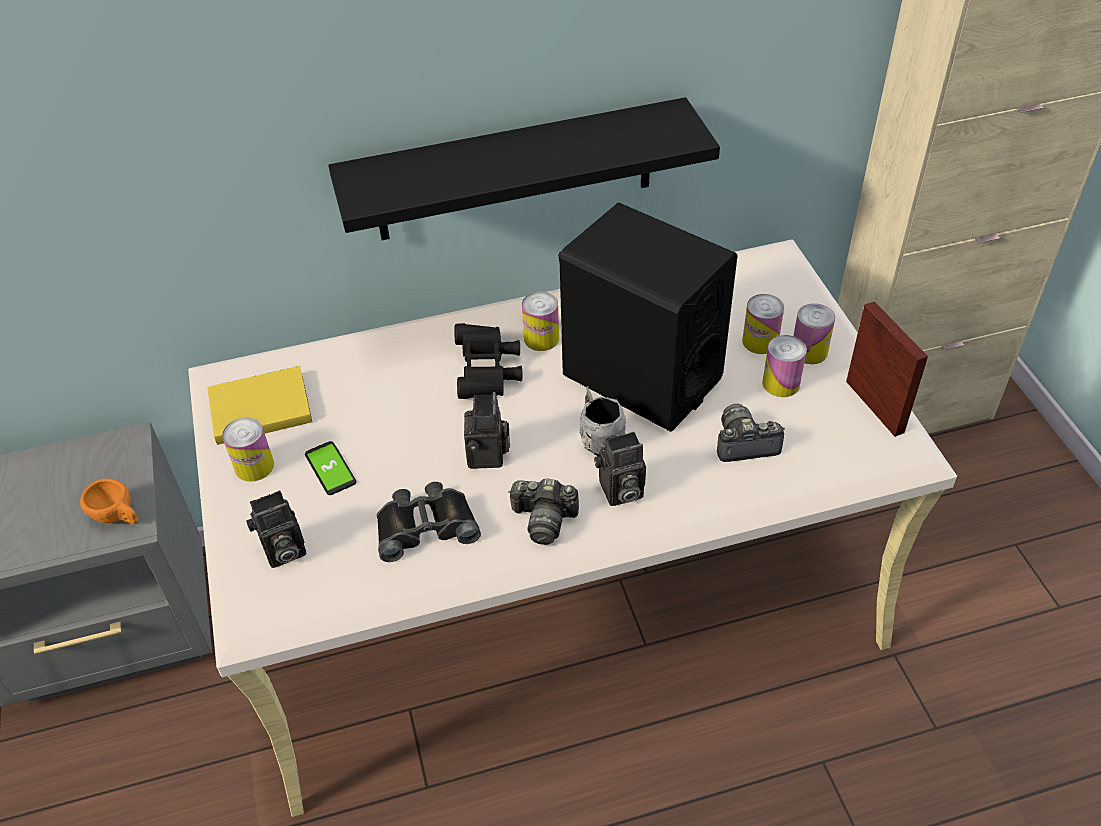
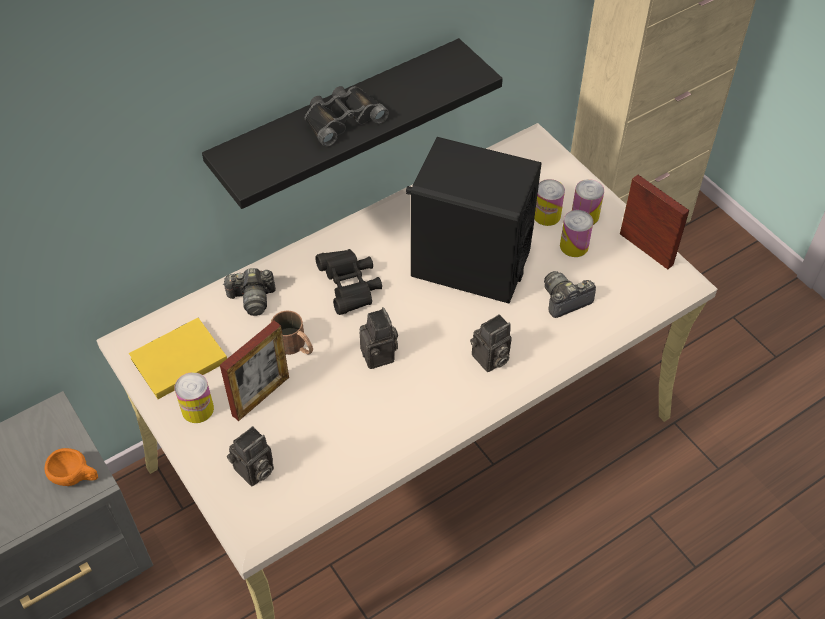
camera: 20 degrees left, 5 degrees up
phone [305,441,356,495] -> picture frame [220,321,289,421]
black binoculars [377,482,481,562] -> black binoculars moved to [305,86,389,147]
camera [508,478,579,545] -> camera moved to [222,268,276,316]
can [522,291,559,351] -> none
grey mug [579,386,626,456] -> none
none -> brown mug [271,311,313,355]

